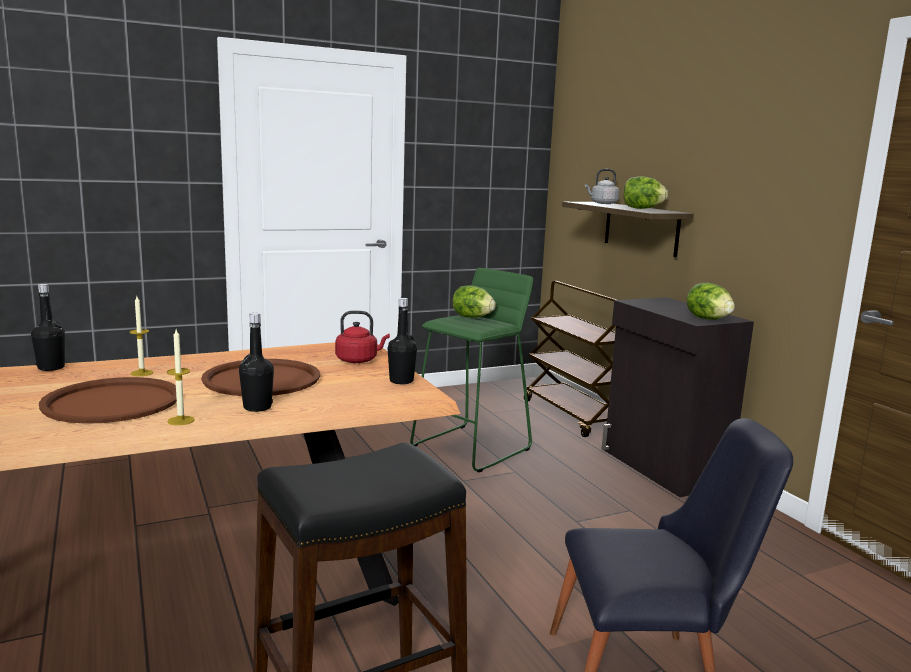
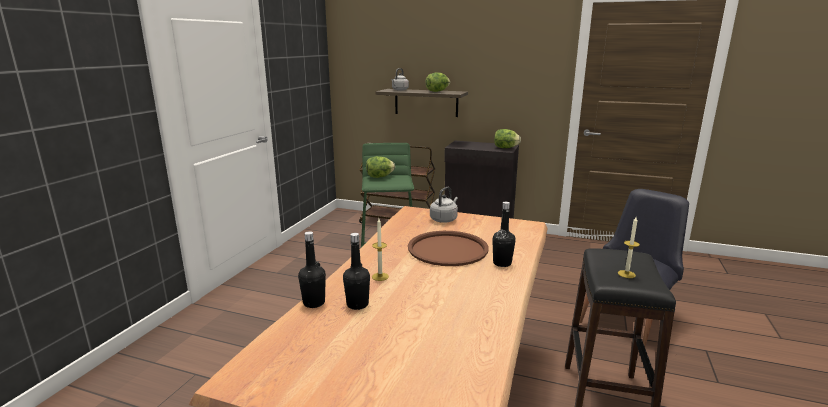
camera: 45 degrees left, 5 degrees up
brown tray [39,377,177,424] -> none
candle [167,330,195,425] -> candle moved to [618,217,640,278]
red kettle [335,311,390,363] -> grey kettle [430,187,458,223]
black bottle [388,298,417,384] -> black bottle moved to [343,233,370,310]

